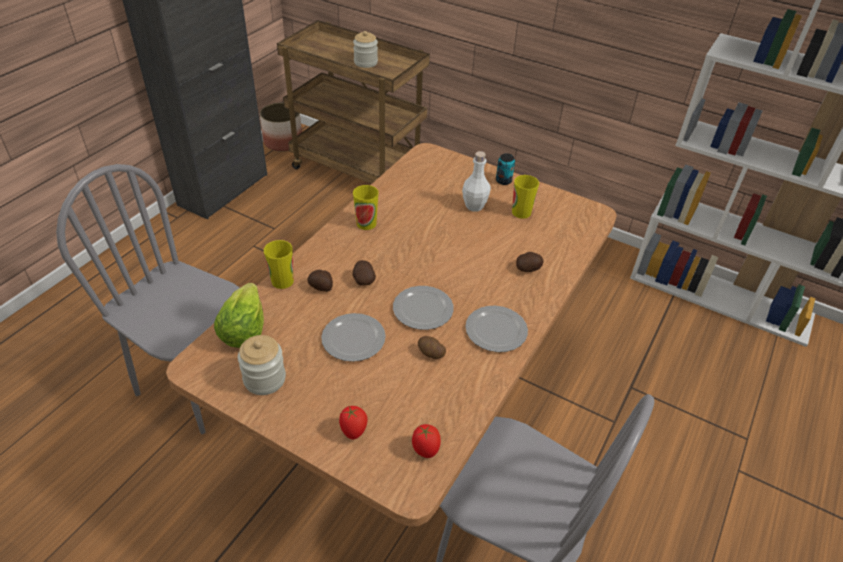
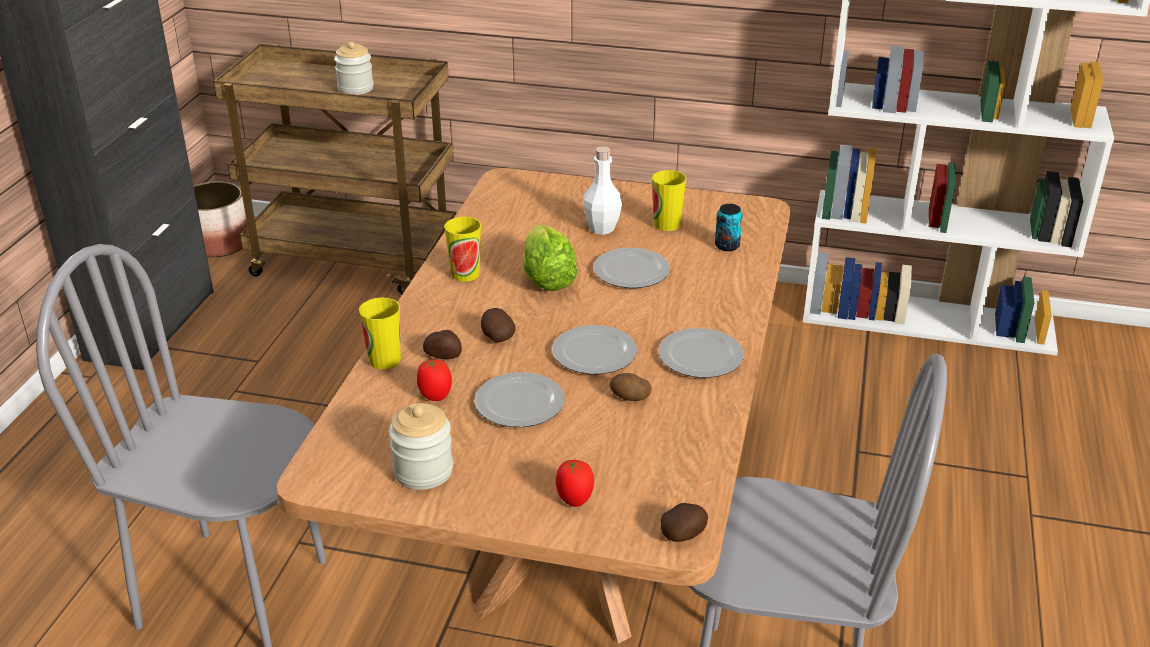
camera: 15 degrees left, 10 degrees down
lettuce [214,283,264,348] -> lettuce moved to [523,224,578,291]
tomato [412,424,441,458] -> tomato moved to [417,360,452,401]
can [496,153,515,185] -> can moved to [715,204,742,251]
potato [516,252,544,272] -> potato moved to [661,503,708,542]
none -> plate [593,248,670,288]

